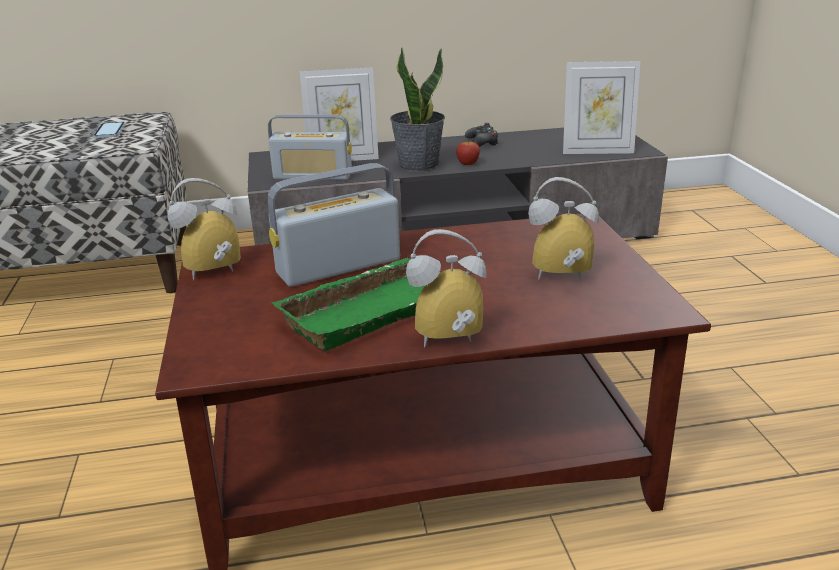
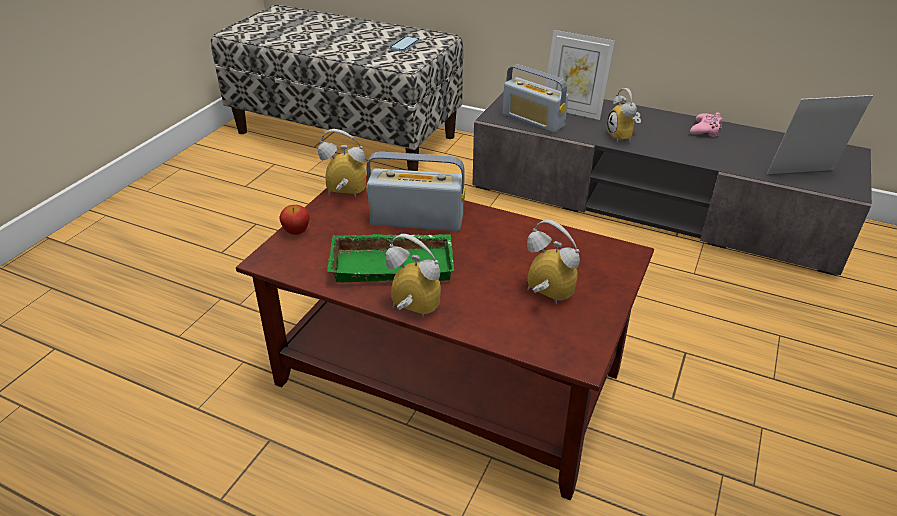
camera: 35 degrees right, 10 degrees up
potted plant [390,47,445,172] -> alarm clock [607,88,641,142]
apple [456,142,480,165] -> apple moved to [279,205,310,235]
black game controller [465,123,499,147] -> pink game controller [690,112,723,137]
picture frame [563,61,640,154] -> picture frame turned 135 degrees clockwise [767,95,873,174]

